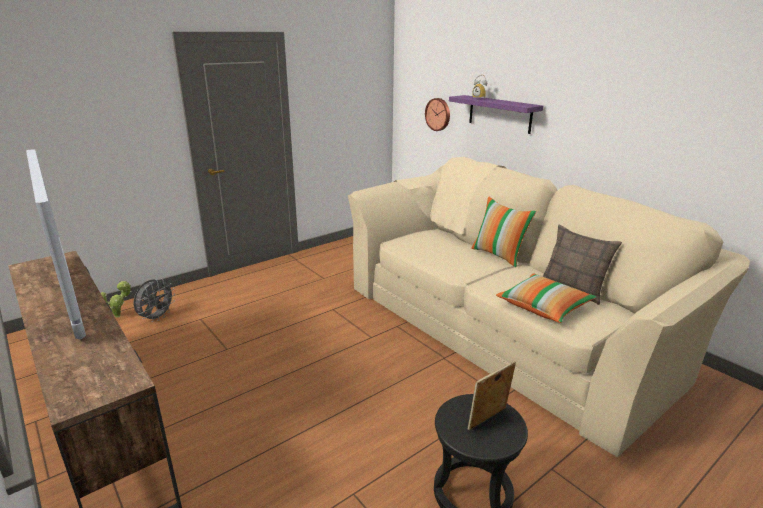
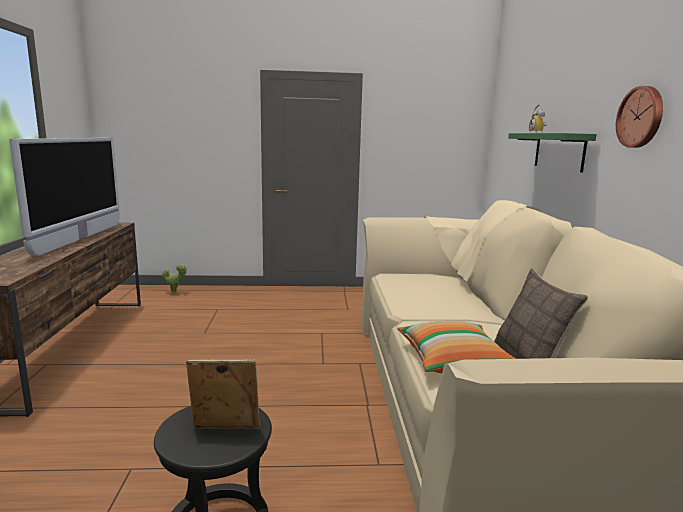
camera: 35 degrees right, 10 degrees down
grey fan [134,279,175,322] -> none
wall clock [425,98,450,131] -> wall clock moved to [616,86,663,148]
purple shelf [449,95,543,134] -> green shelf [508,133,597,172]
pillow [471,196,536,267] -> none

